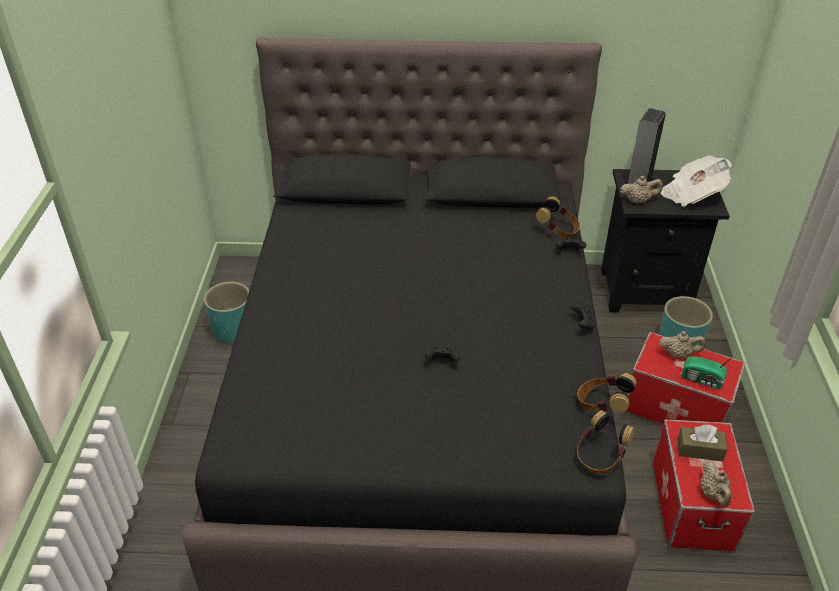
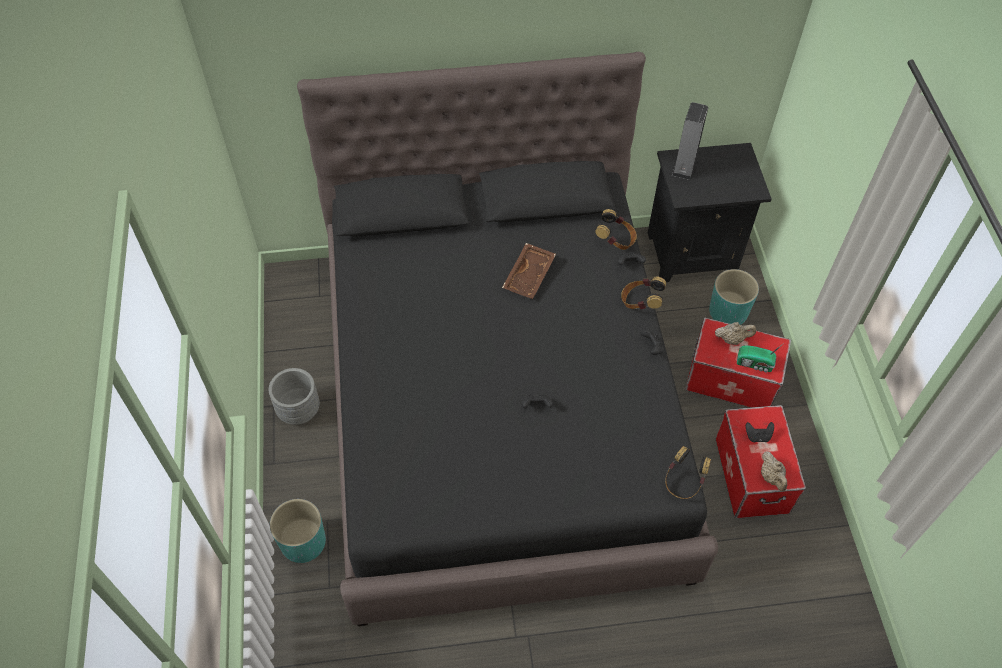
camera: 10 degrees left, 15 degrees up
turquoise planter [204,282,249,344] -> turquoise planter moved to [270,499,326,563]
headphones [577,373,637,412] -> headphones moved to [621,277,666,309]
beige teapot [620,176,663,203] -> none
newspaper [660,155,732,207] -> none
brown tissue box [678,425,728,462] -> black game controller [746,422,774,442]
none -> grey planter [269,368,320,425]
none -> brown tray [502,243,556,299]

